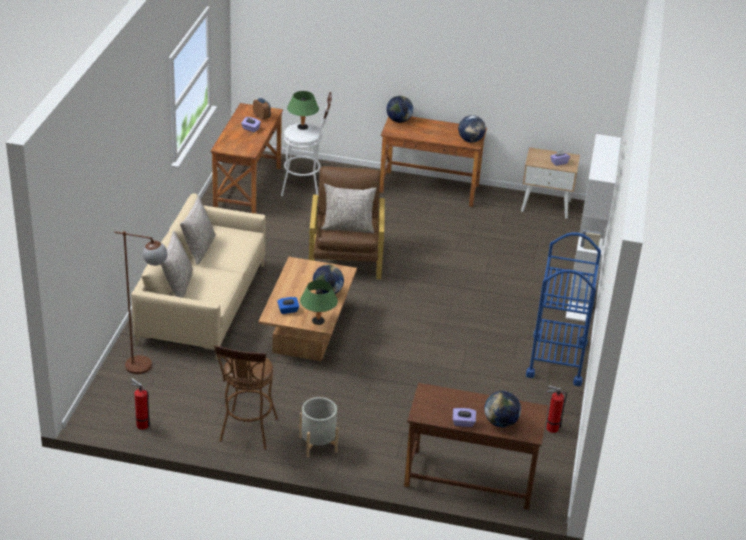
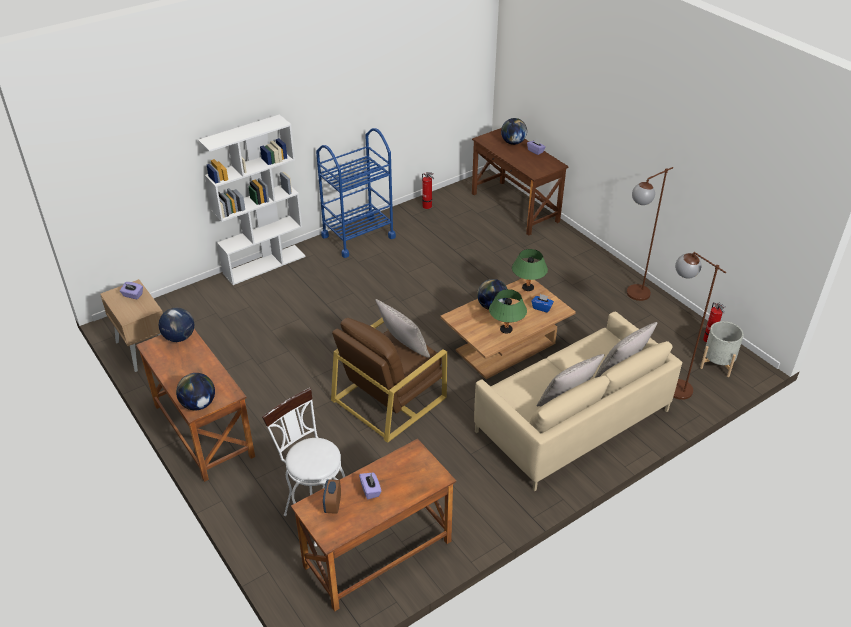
camera: 135 degrees left, 5 degrees up
brown stool [214,345,278,450] -> brown floor lamp [627,167,673,301]
green table lamp [287,91,319,130] -> green table lamp moved to [489,289,527,334]
grey planter [299,397,339,457] -> grey planter moved to [700,321,744,377]

